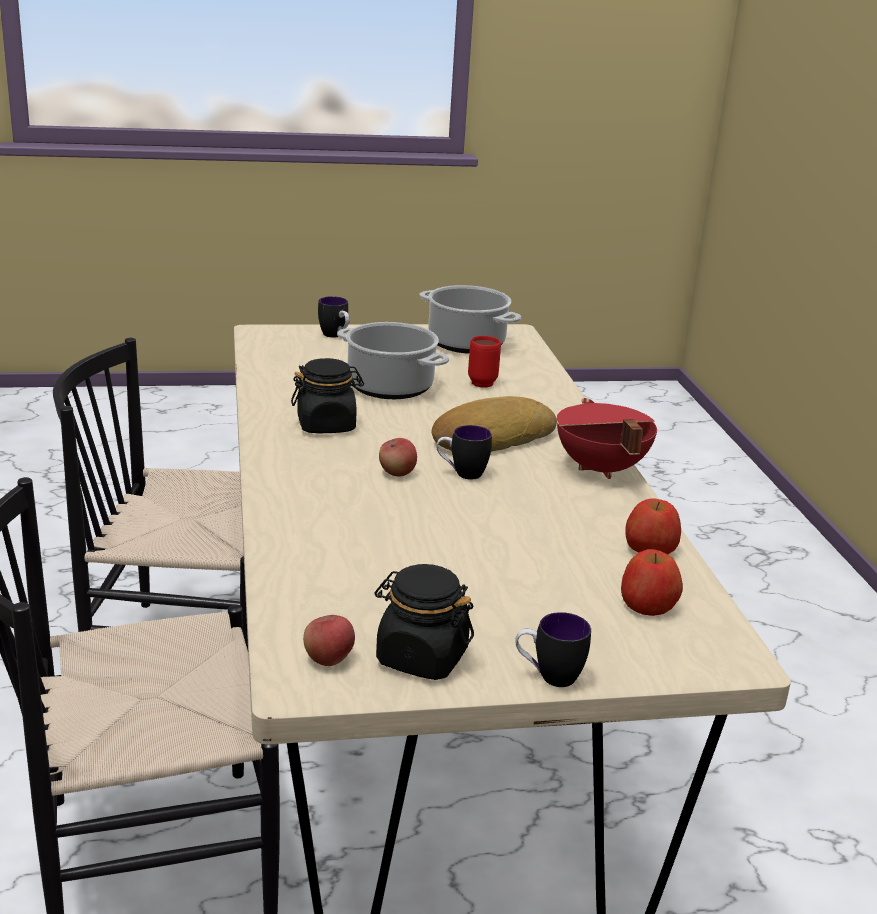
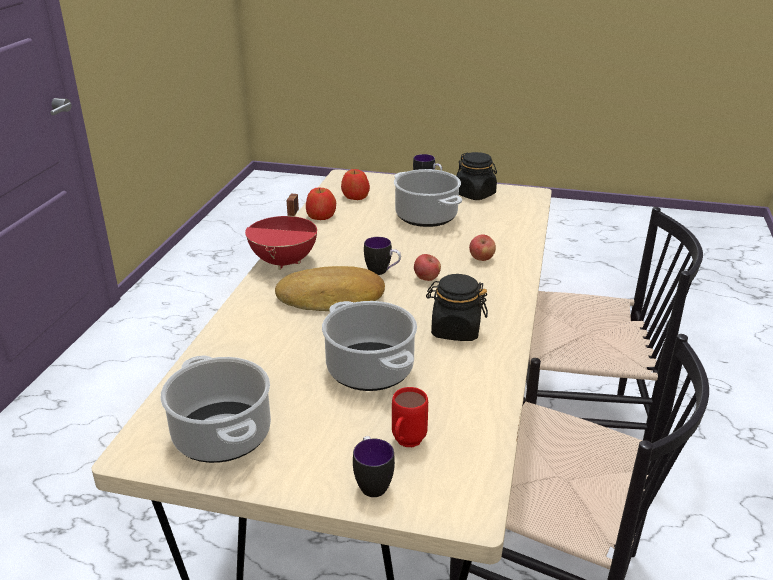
camera: 155 degrees left, 5 degrees up
apple [303,615,355,666] -> apple moved to [469,235,496,261]
red mug [468,336,501,387] -> red mug moved to [392,387,428,447]
none -> cooking pot [394,169,462,227]

